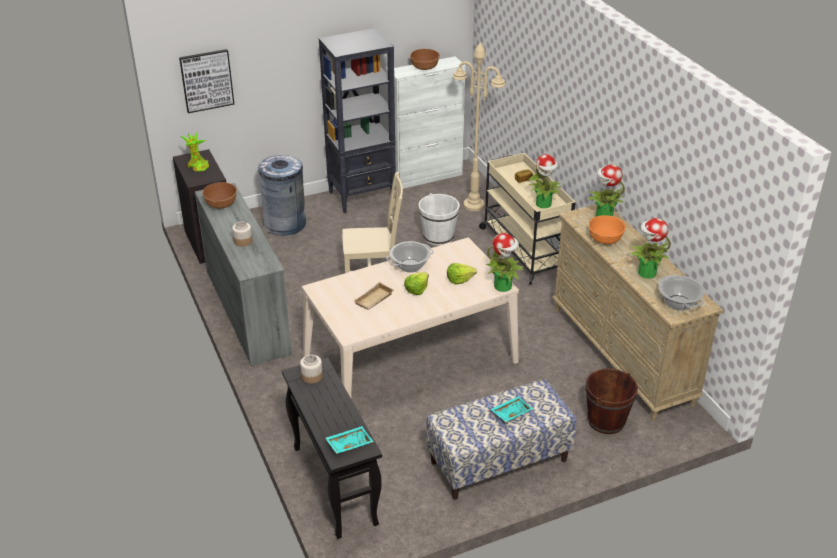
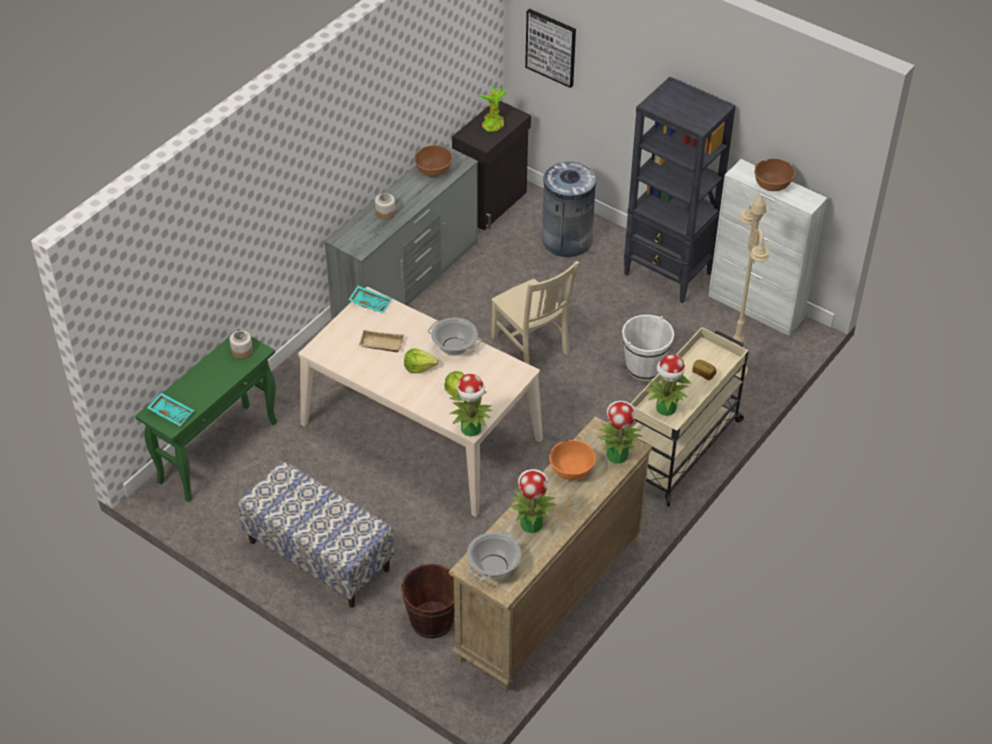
camera: 60 degrees right, 10 degrees up
black console table [282,357,382,539] -> green console table [135,329,277,502]
turquoise tray [491,396,533,422] -> turquoise tray moved to [348,286,392,314]

